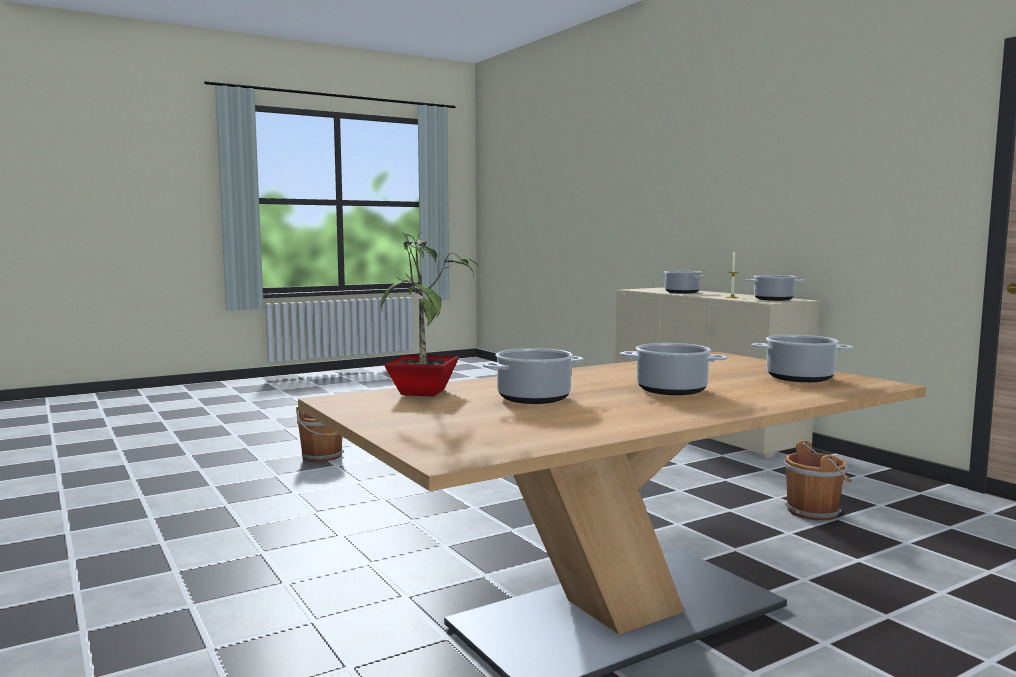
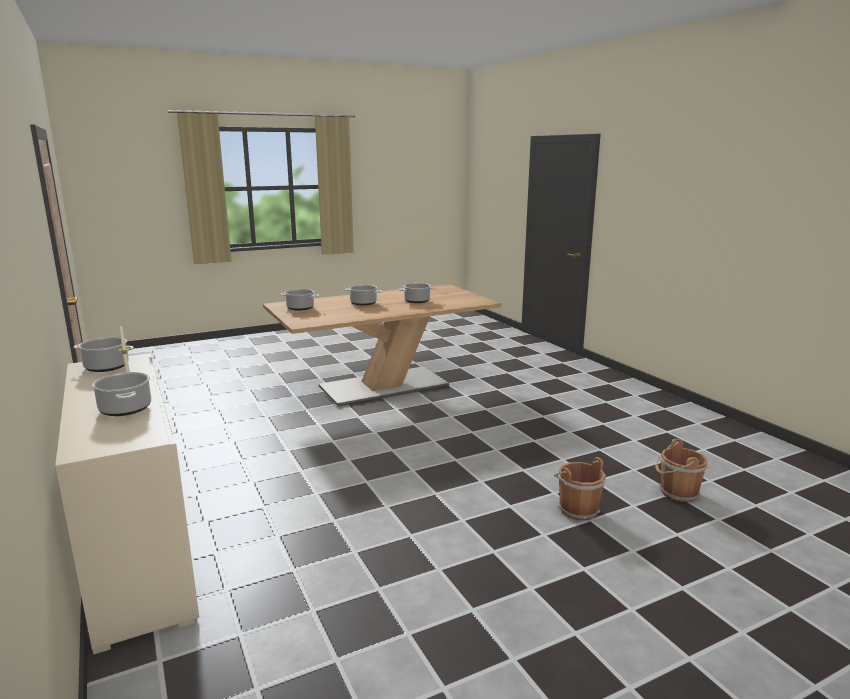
camera: 175 degrees left, 10 degrees up
potted plant [381,232,476,397] -> none
brown bucket [782,440,852,521] -> brown bucket moved to [655,438,709,502]

